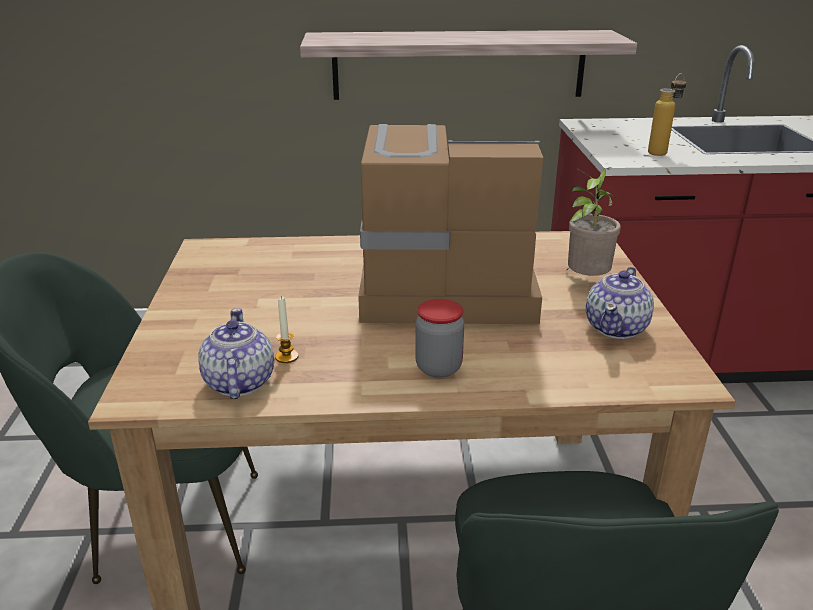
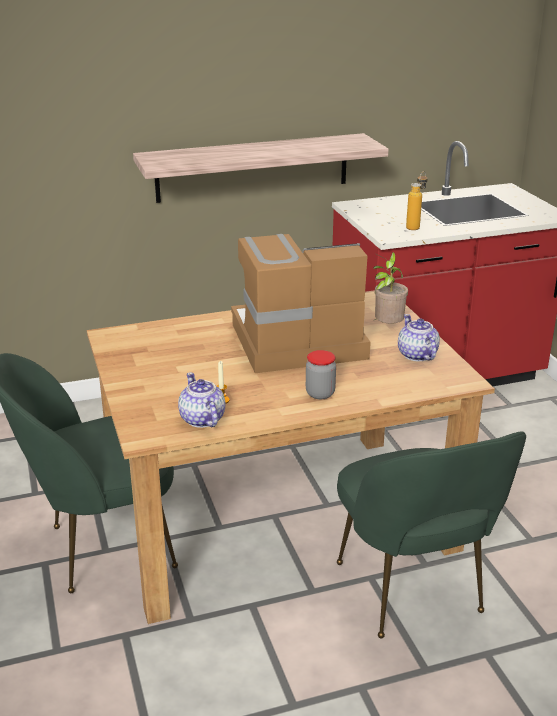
camera: 15 degrees left, 0 degrees up
teapot [586,267,654,339] -> teapot turned 150 degrees clockwise [398,314,440,362]

